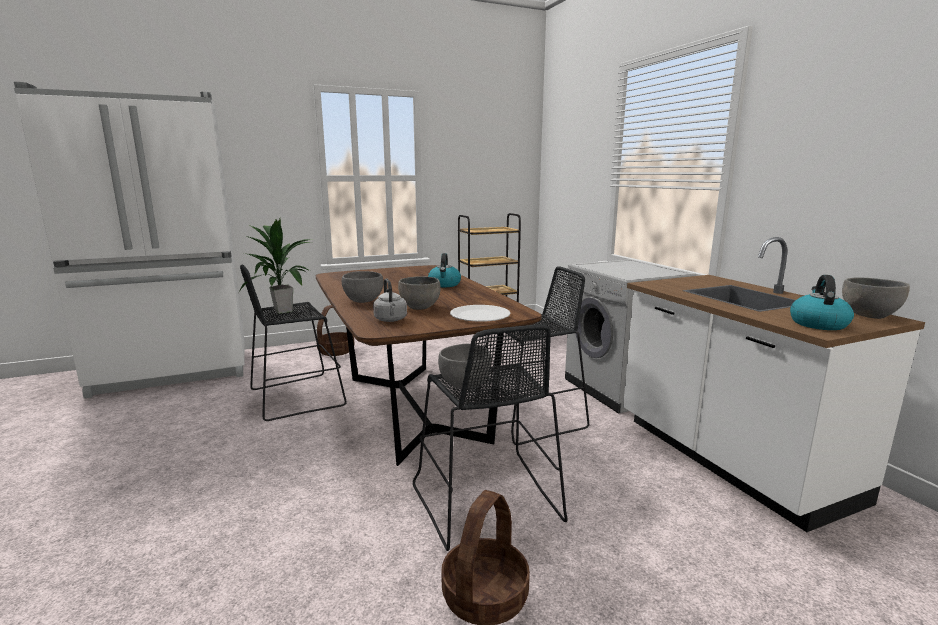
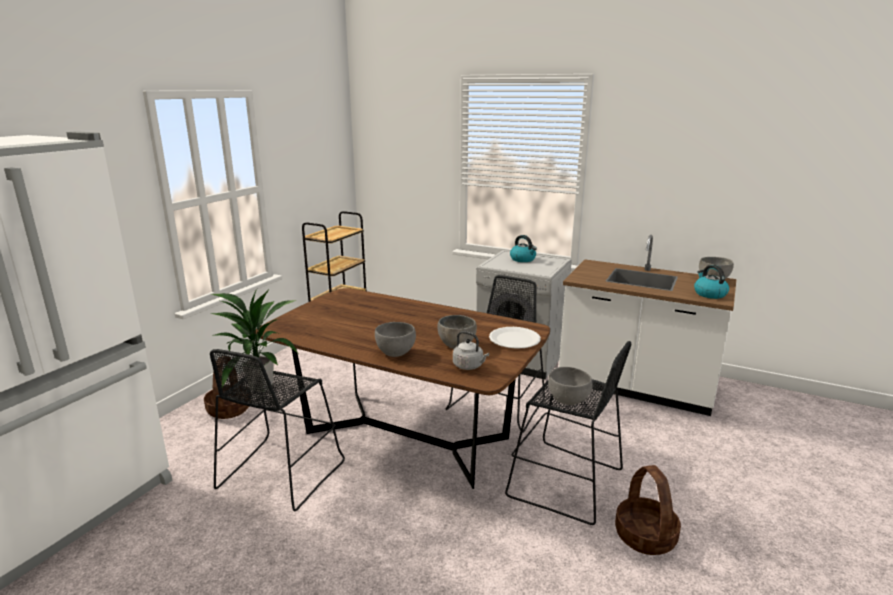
camera: 40 degrees left, 5 degrees up
kettle [428,253,461,287] -> kettle moved to [510,235,537,262]

